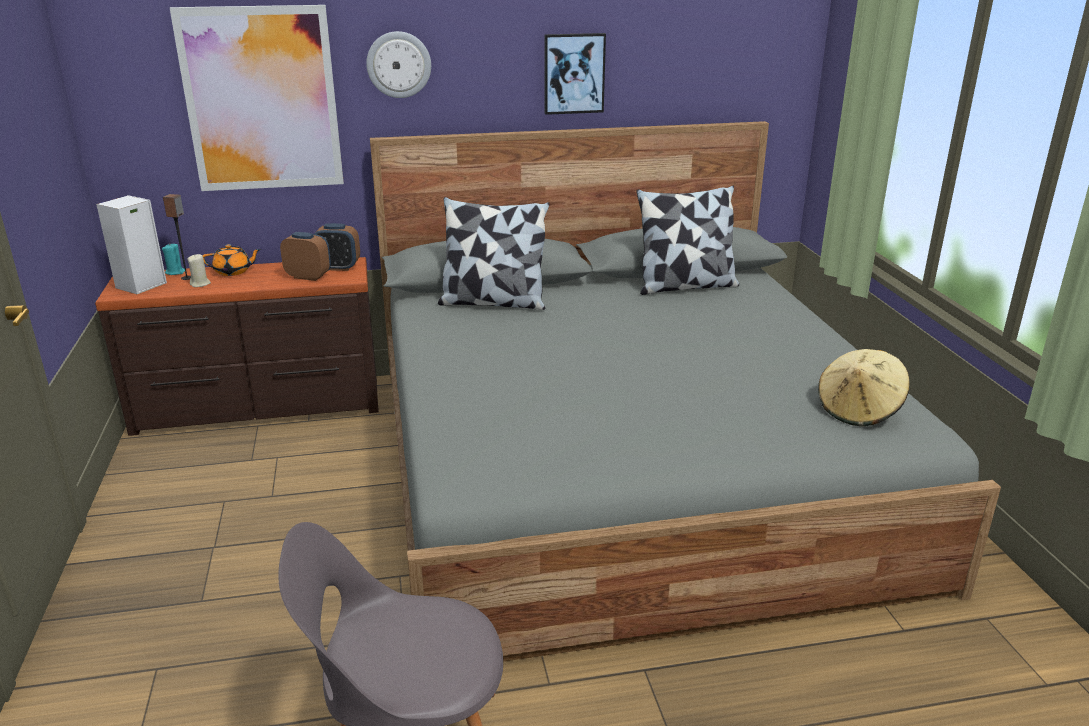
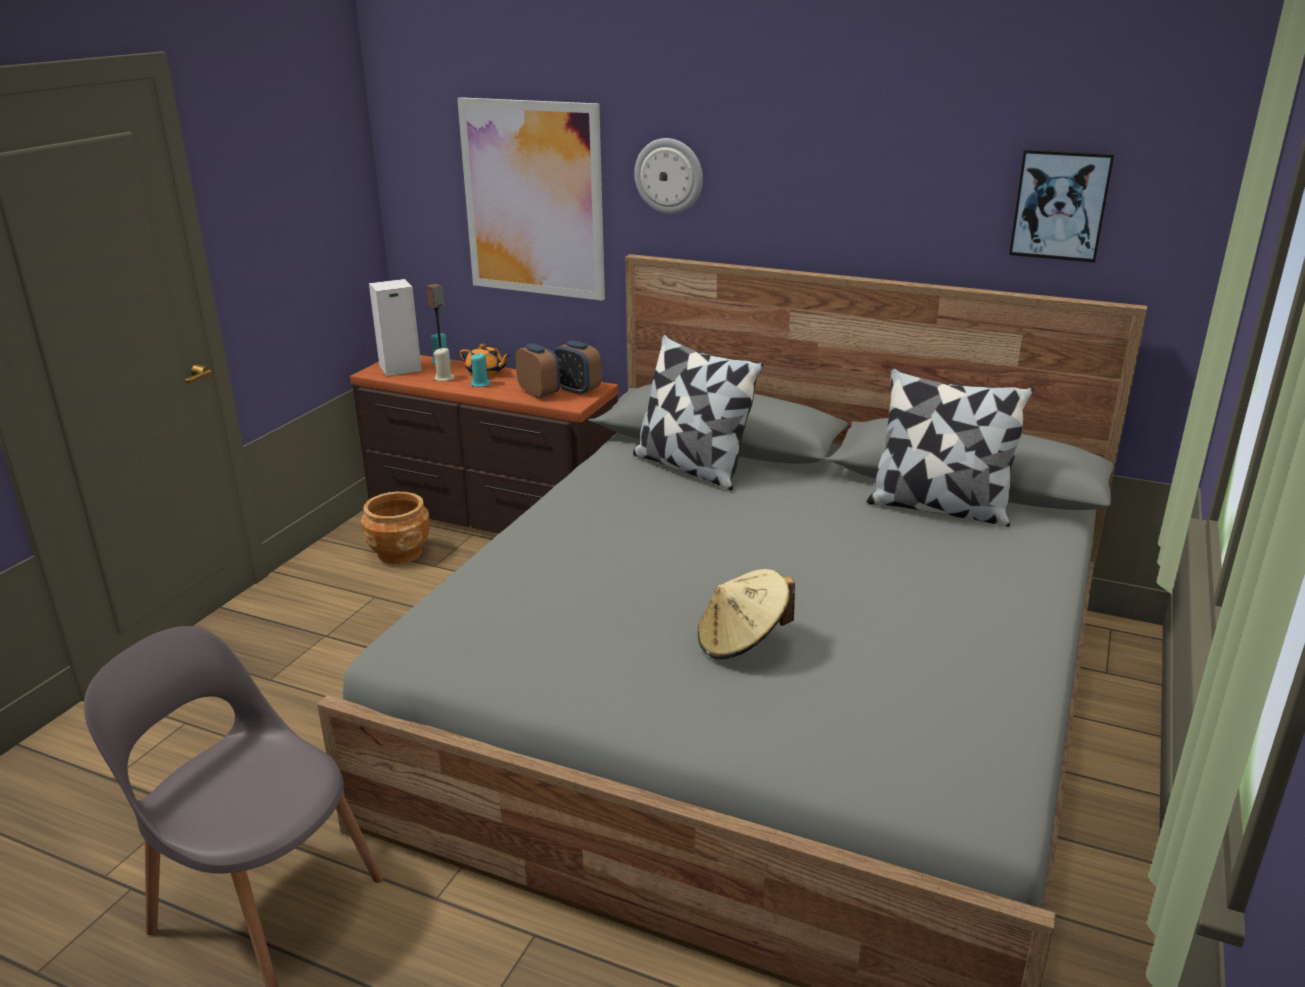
camera: 35 degrees right, 0 degrees up
picture [544,33,606,115] -> picture moved to [1009,149,1114,263]
beige hat [818,349,910,426] -> beige hat moved to [698,569,795,659]
none -> brown planter [361,492,430,564]
none -> turquoise candle [470,353,491,387]

